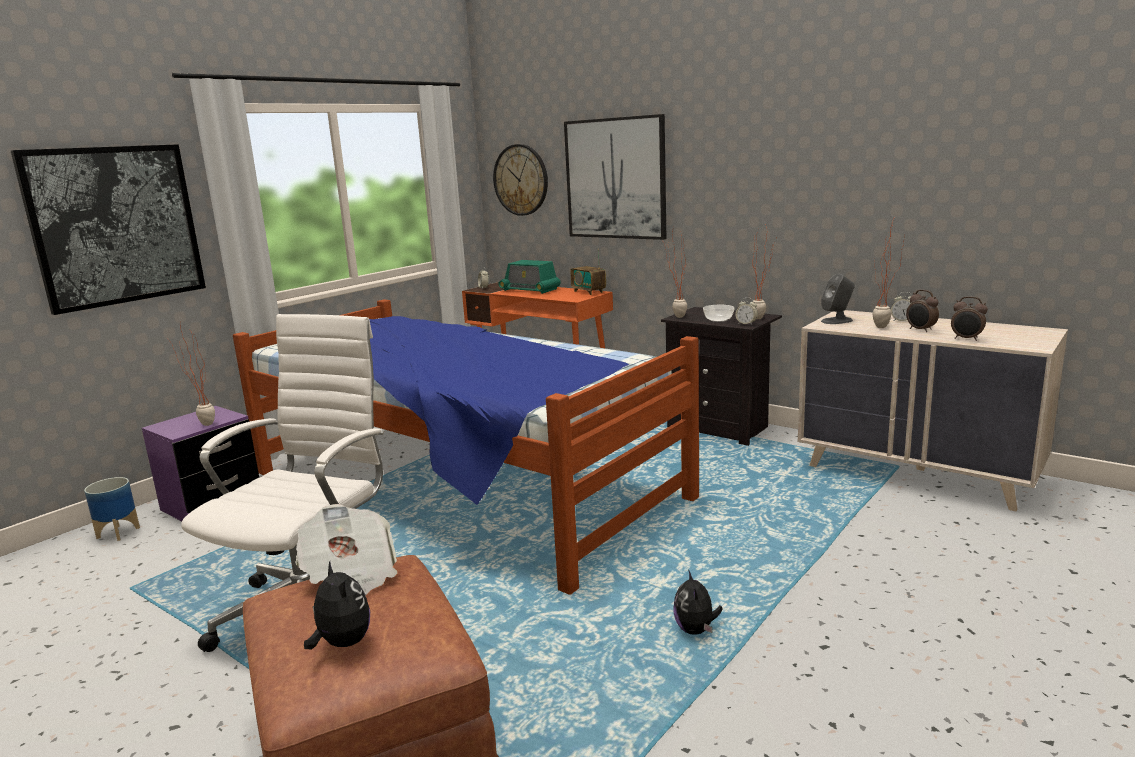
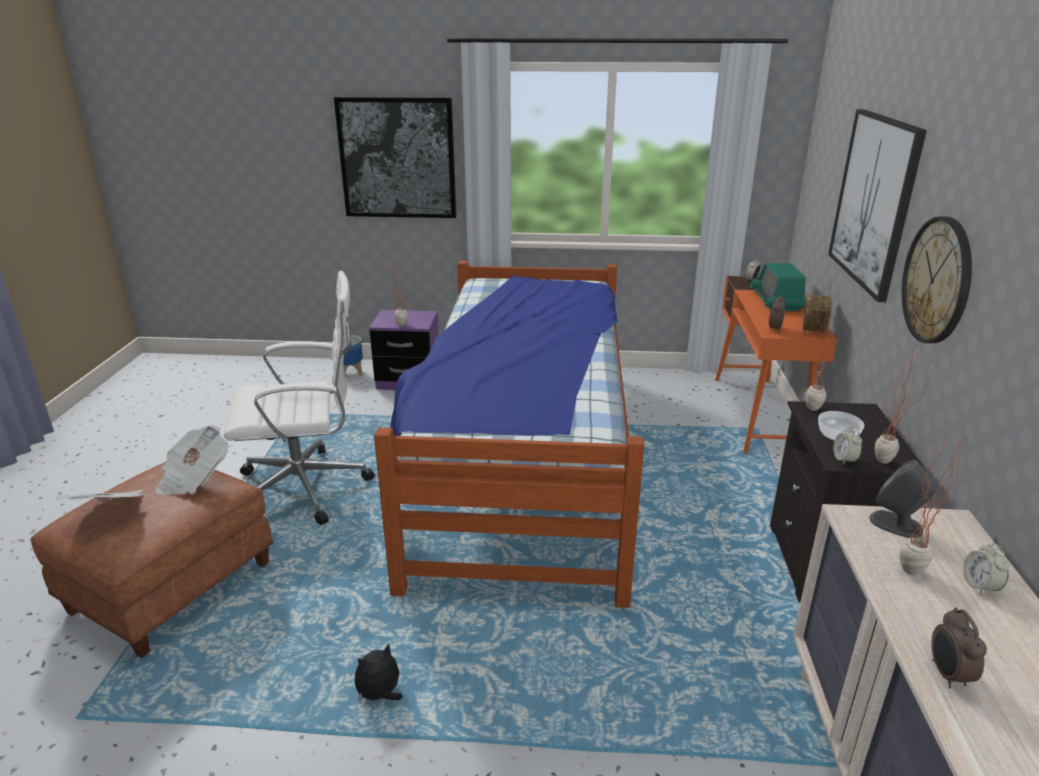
camera: 55 degrees right, 10 degrees up
plush toy [304,562,370,649] -> newspaper [55,490,145,503]
wall clock [493,144,548,216] -> wall clock moved to [902,216,972,343]
alarm clock [906,290,939,332] -> alarm clock moved to [769,294,786,332]

